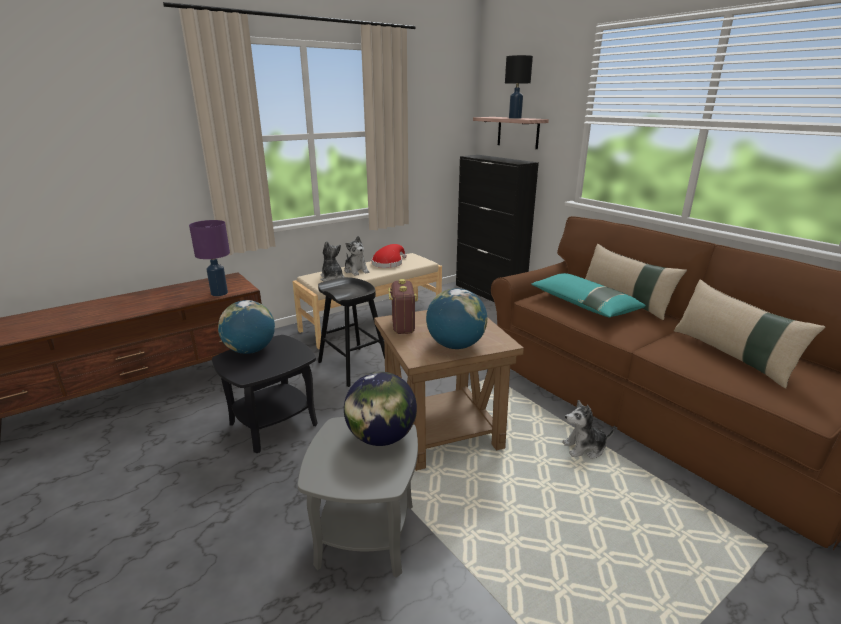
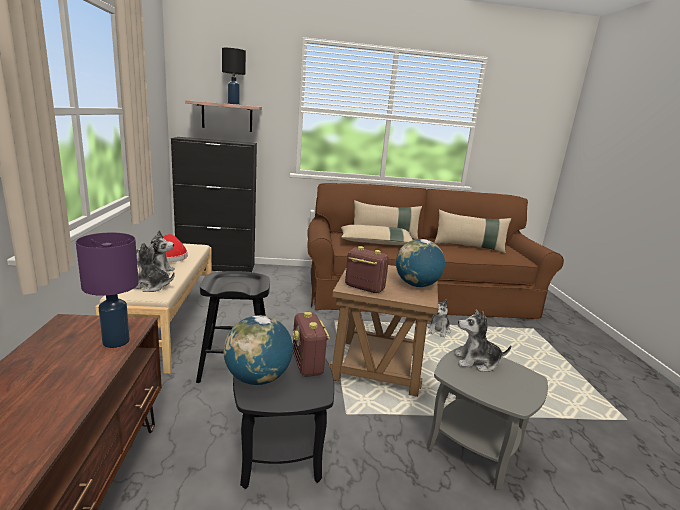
camera: 60 degrees left, 5 degrees down
globe [344,372,417,446] -> plush toy [454,309,511,372]
turquoise pillow [531,273,646,318] -> beige pillow [341,225,413,245]
none -> radio [293,312,330,377]

